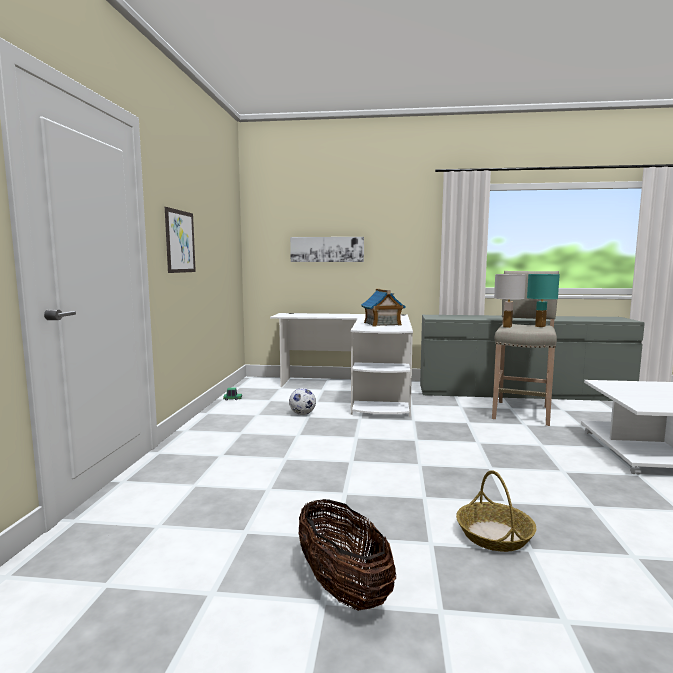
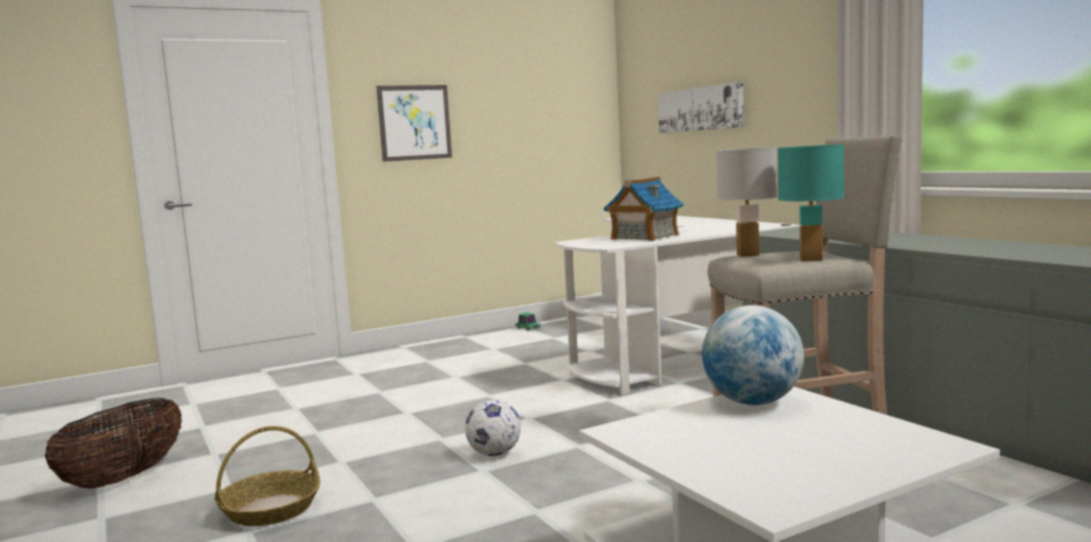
camera: 55 degrees right, 0 degrees up
football [289,388,316,415] -> football moved to [465,400,521,456]
none -> globe [702,305,804,405]

